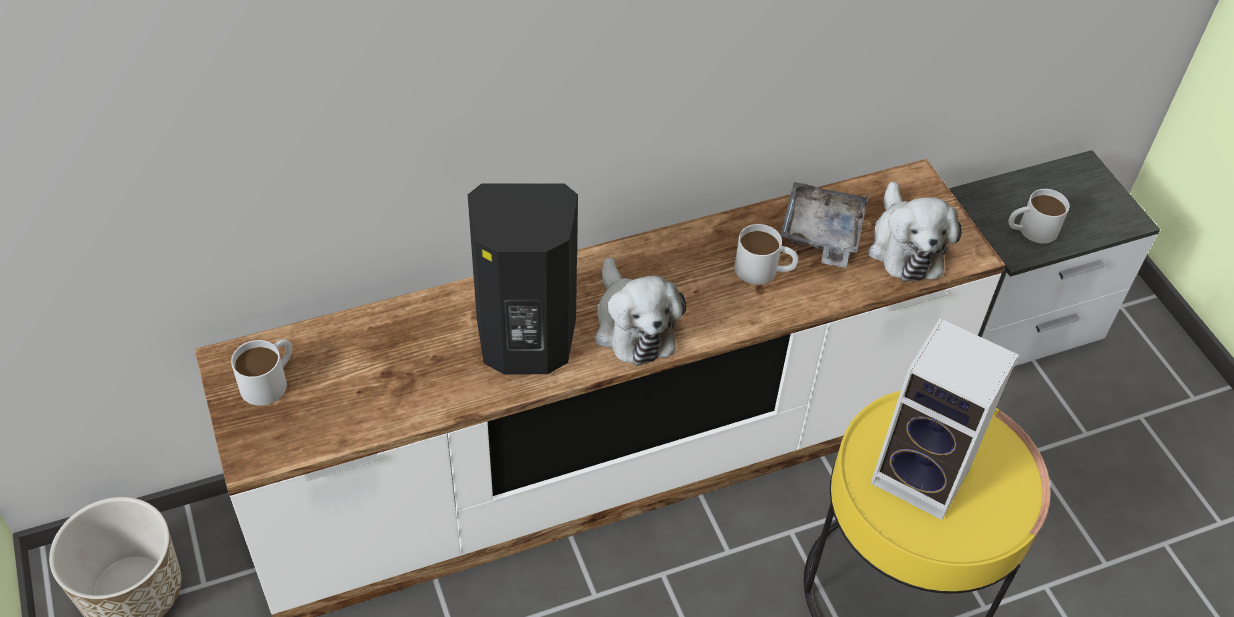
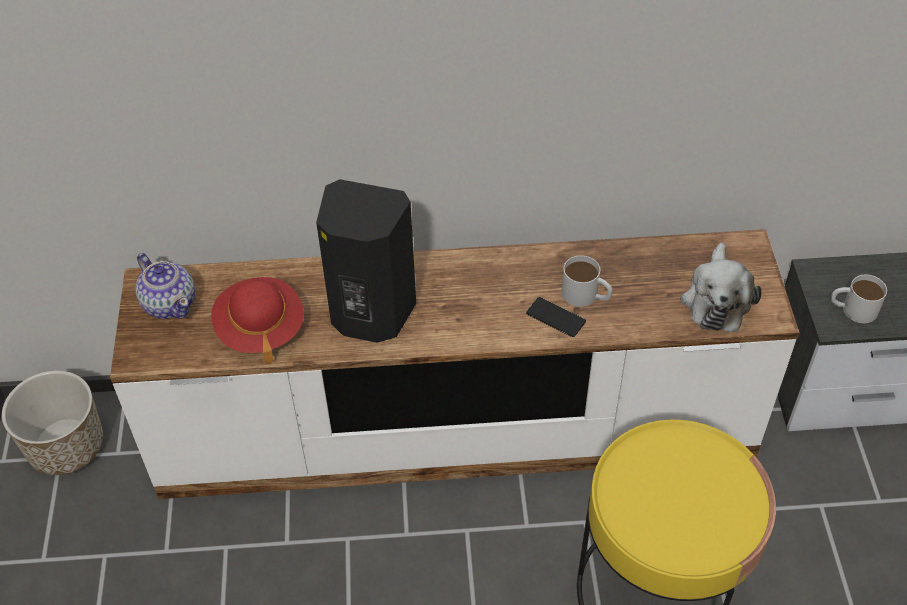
camera: 20 degrees right, 0 degrees up
white mug [231,339,292,406] -> teapot [136,253,195,319]
plush toy [595,257,686,366] -> none
grey tray [780,182,869,268] -> none
speaker [871,318,1018,520] -> none
none -> red hat [211,277,304,364]
none -> phone [526,297,586,337]

